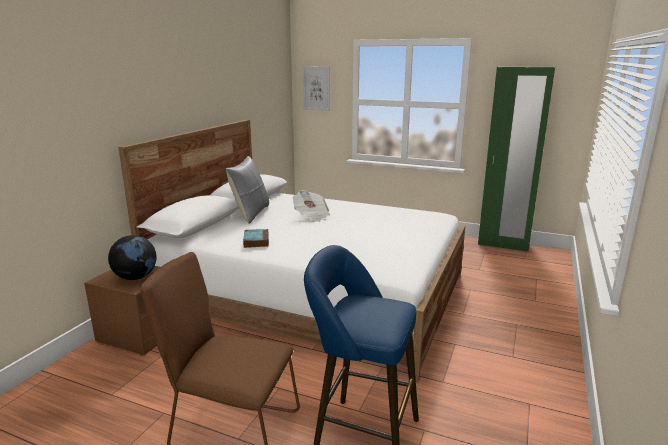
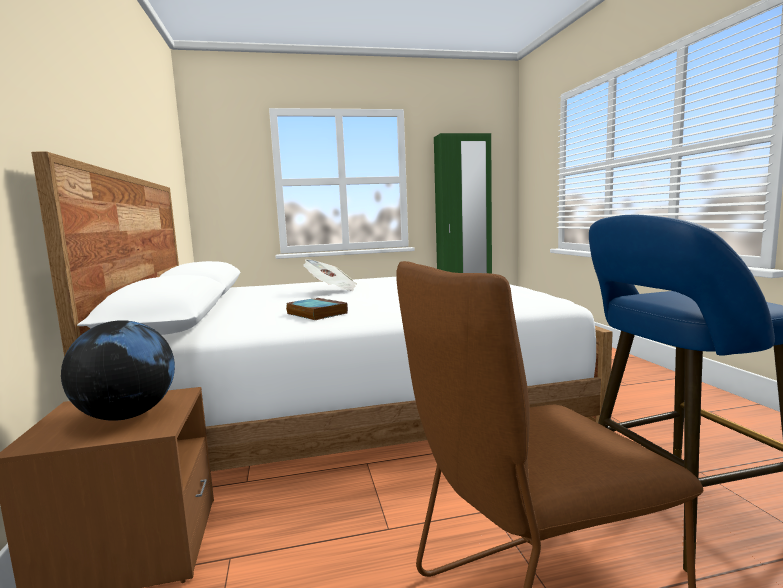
camera: 35 degrees left, 10 degrees down
grey pillow [226,156,269,224] -> none
picture [303,67,330,111] -> none

